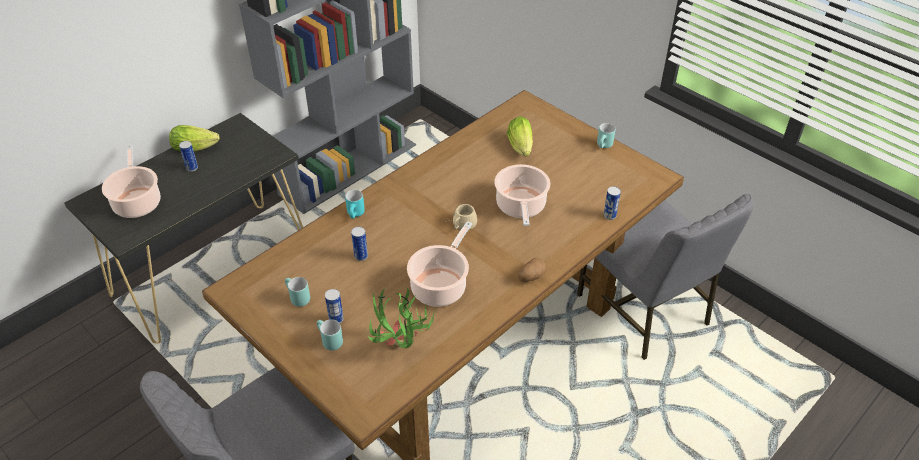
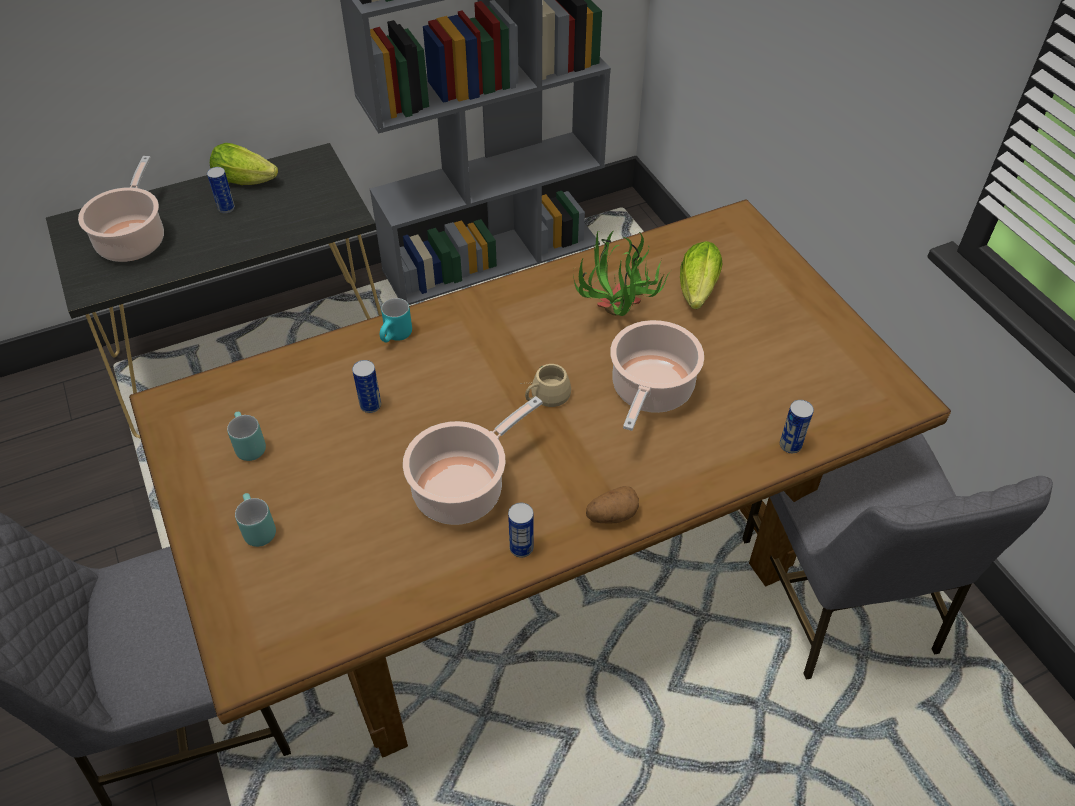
camera: 20 degrees right, 5 degrees up
can [325,289,344,323] -> can moved to [508,503,534,558]
potted plant [366,288,435,348] -> potted plant moved to [573,230,671,316]
turquoise mug [597,123,615,148] -> none

